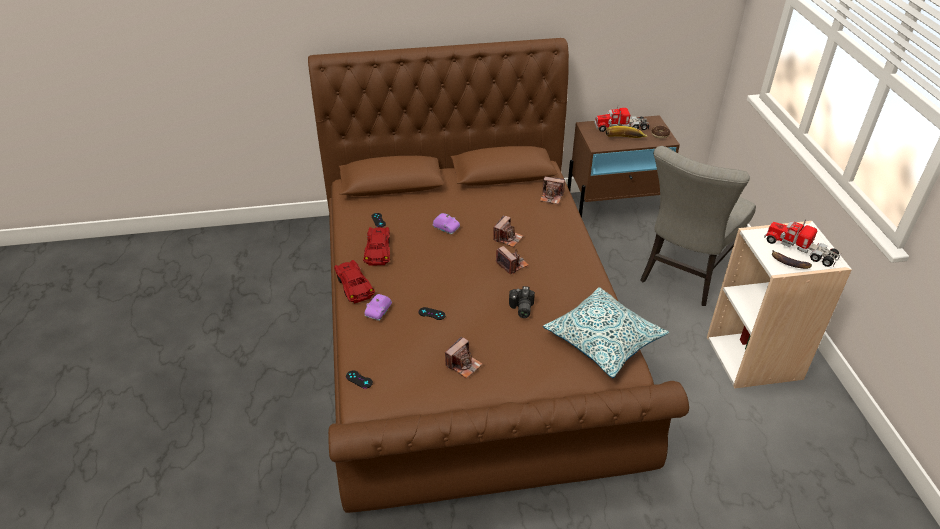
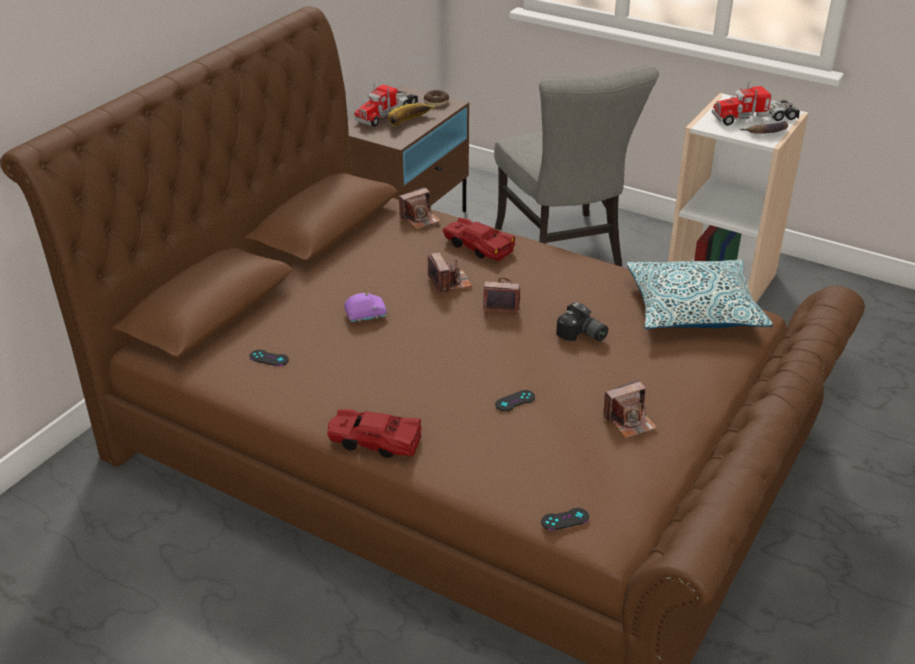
camera: 50 degrees left, 5 degrees down
red toy car [363,227,390,266] -> red toy car moved to [443,218,515,261]
purple toy car [364,294,392,321] -> none
camera [445,337,483,379] -> camera turned 75 degrees clockwise [603,380,657,438]

